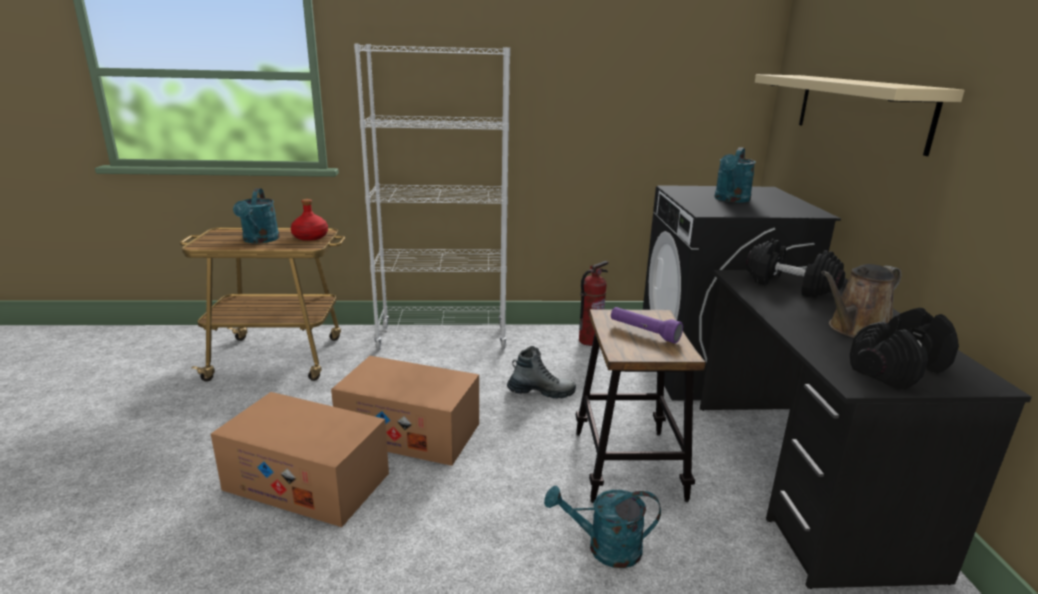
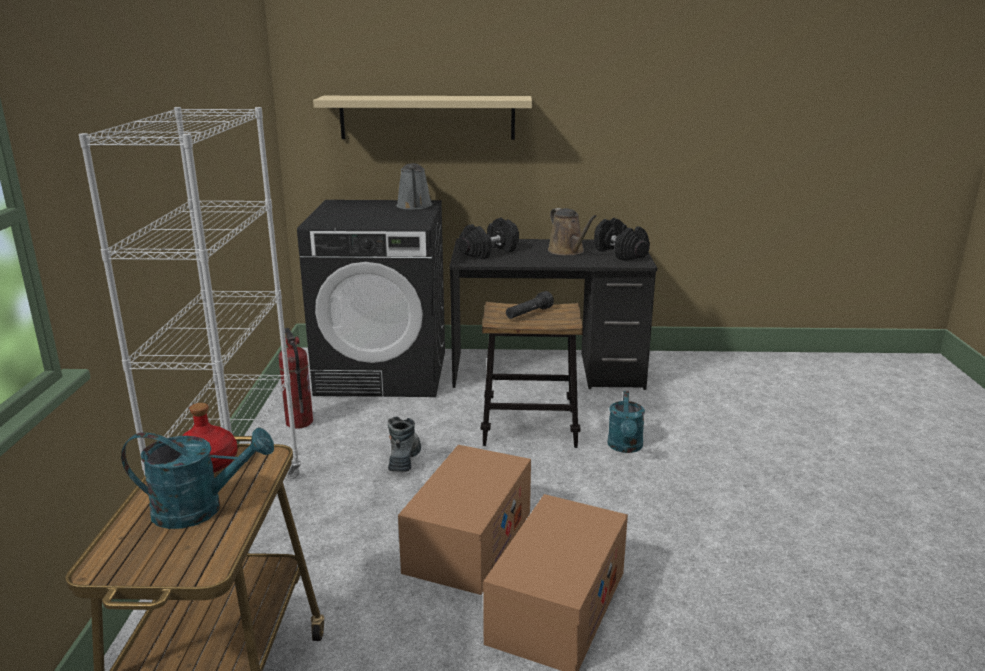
camera: 85 degrees left, 0 degrees up
purple flashlight [611,307,683,343] -> black flashlight [506,291,554,319]
turquoise watering can [714,147,756,203] -> none
none -> grey watering can [396,163,433,210]

